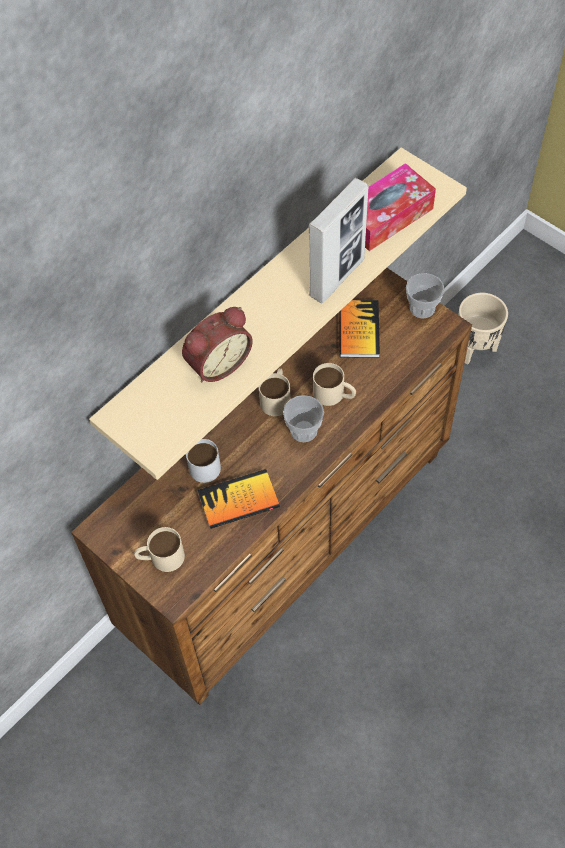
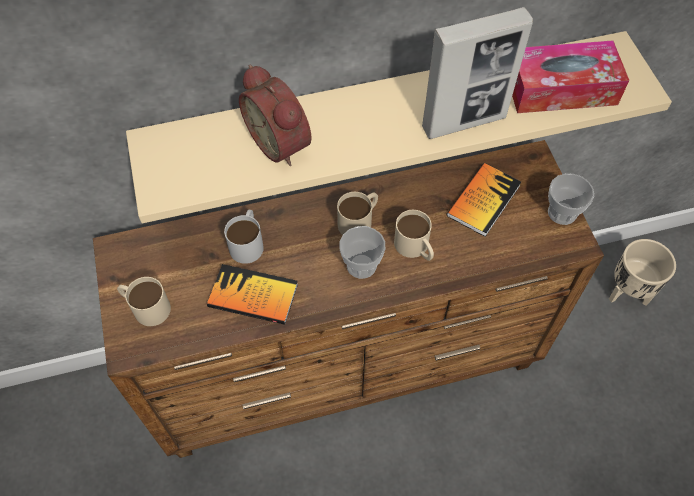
camera: 30 degrees right, 0 degrees up
alarm clock [182,307,253,382] -> alarm clock turned 60 degrees clockwise [239,65,312,166]

